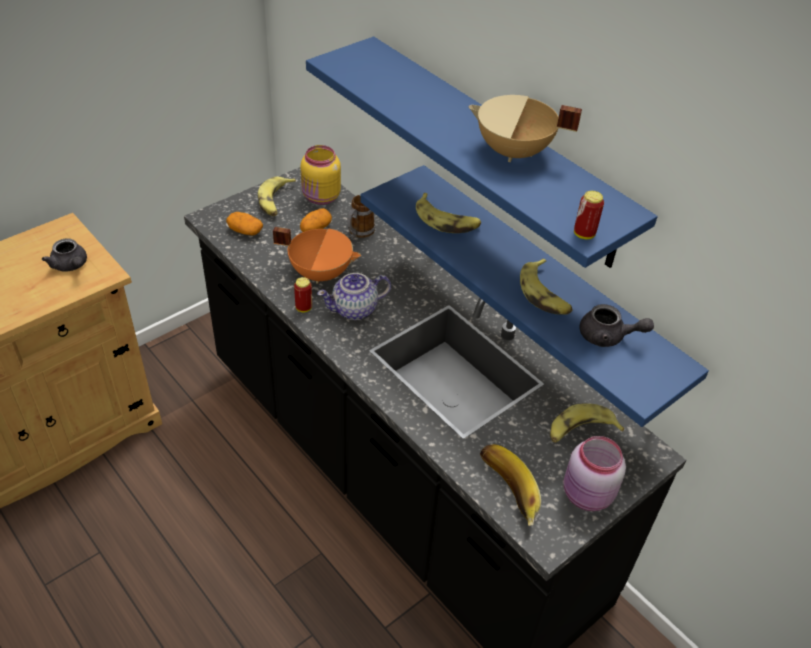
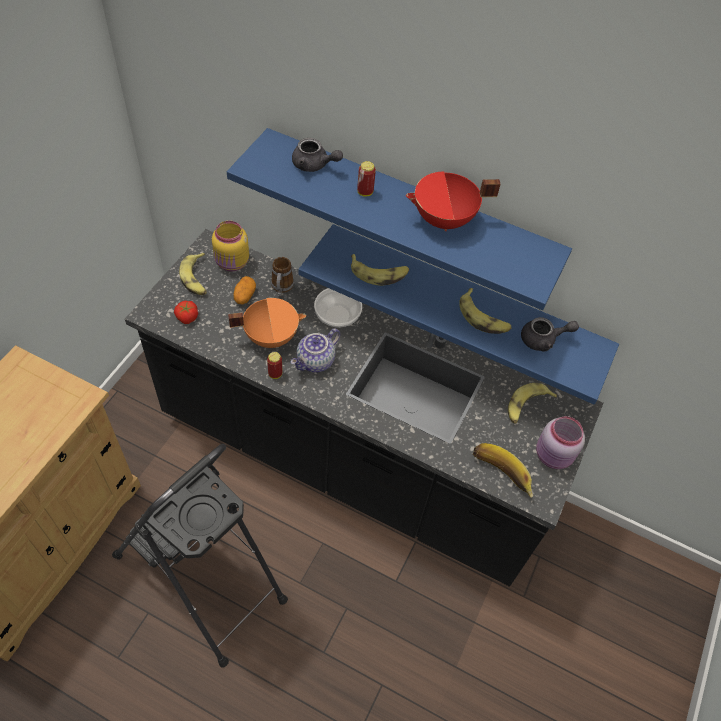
camera: 25 degrees left, 10 degrees up
grey teapot [42,239,87,272] -> grey teapot moved to [292,138,343,172]
potato [226,212,263,235] -> tomato [174,300,198,324]
beige cooking pot [469,95,582,162] -> red cooking pot [406,171,501,231]
can [574,191,604,239] -> can moved to [357,161,376,197]
none -> step ladder [112,444,288,668]
none -> bowl [314,288,362,328]

